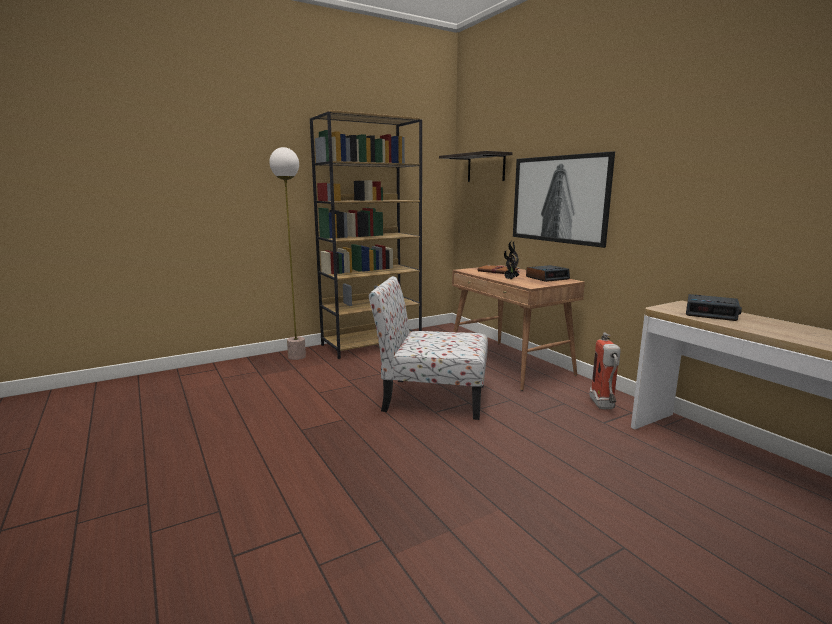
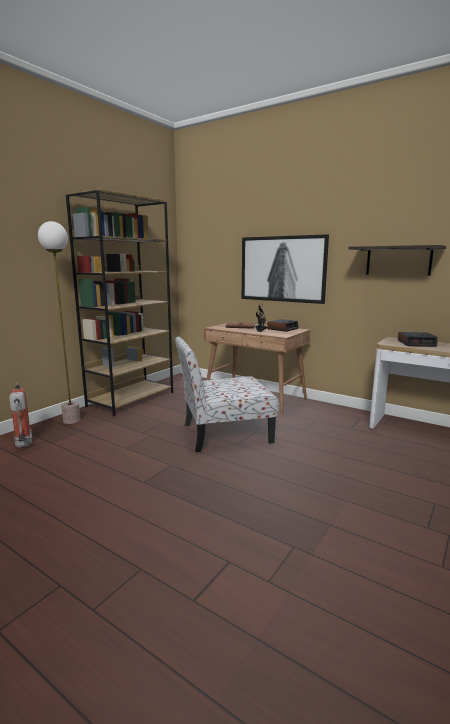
camera: 25 degrees left, 0 degrees up
shelf [439,151,513,182] -> shelf moved to [349,245,446,276]
fire extinguisher [589,332,620,409] -> fire extinguisher moved to [9,383,32,447]

